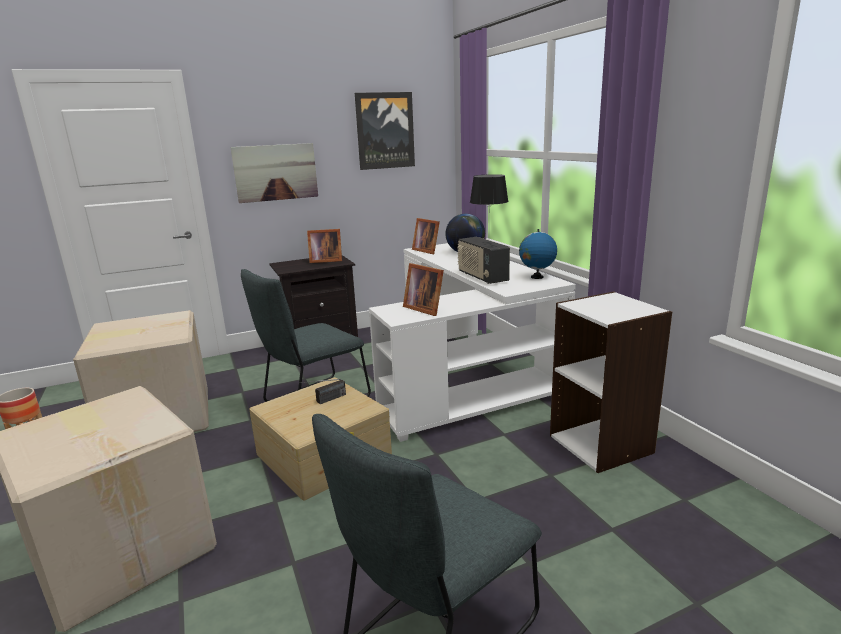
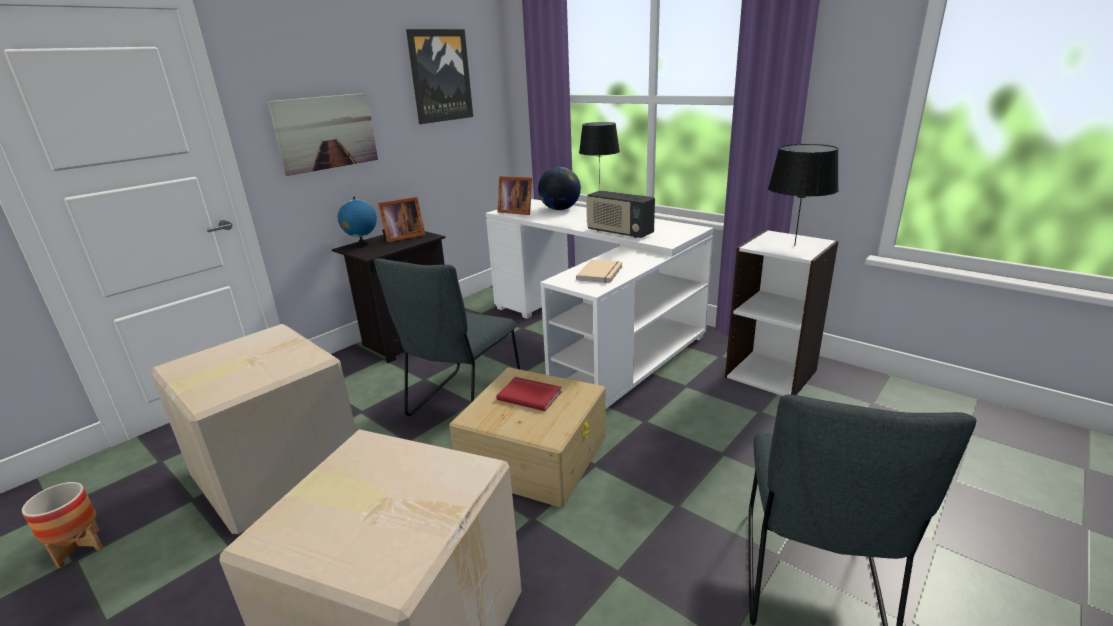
camera: 25 degrees left, 5 degrees up
radio [299,379,346,404] -> red book [496,377,562,411]
picture frame [403,263,444,316] -> beige book [576,259,623,283]
globe [519,229,557,279] -> globe moved to [338,197,377,246]
none -> black table lamp [768,144,839,246]

